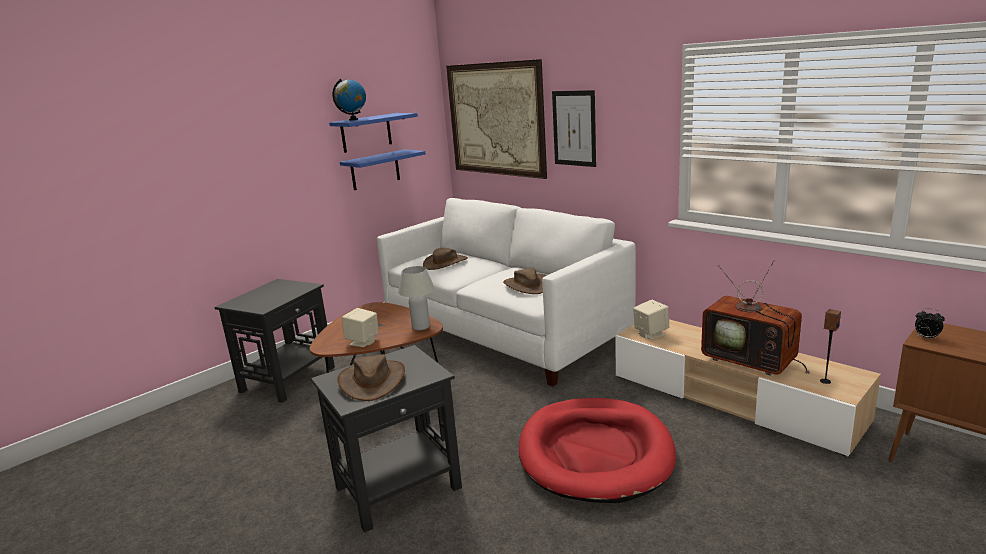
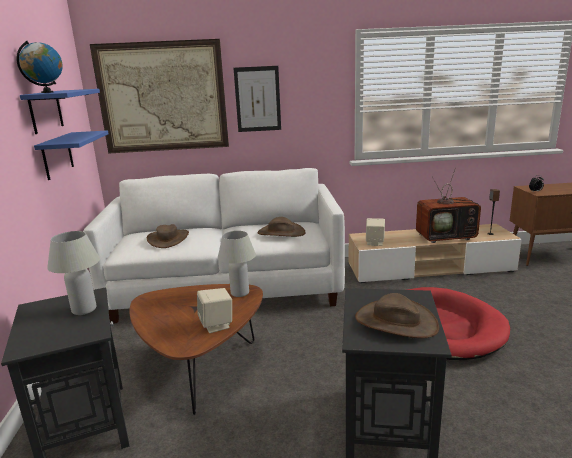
camera: 50 degrees left, 0 degrees up
none -> white table lamp [47,231,100,315]

